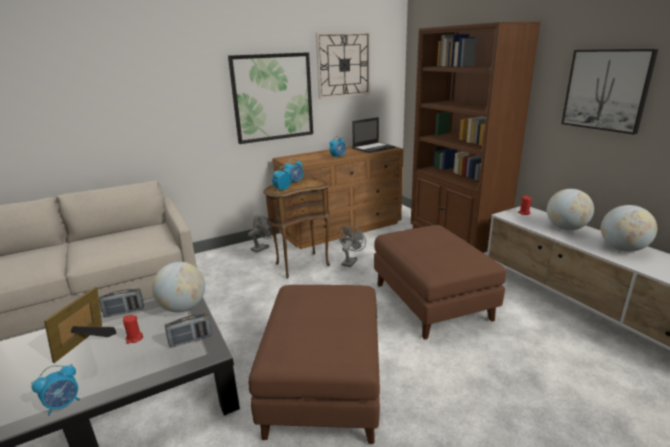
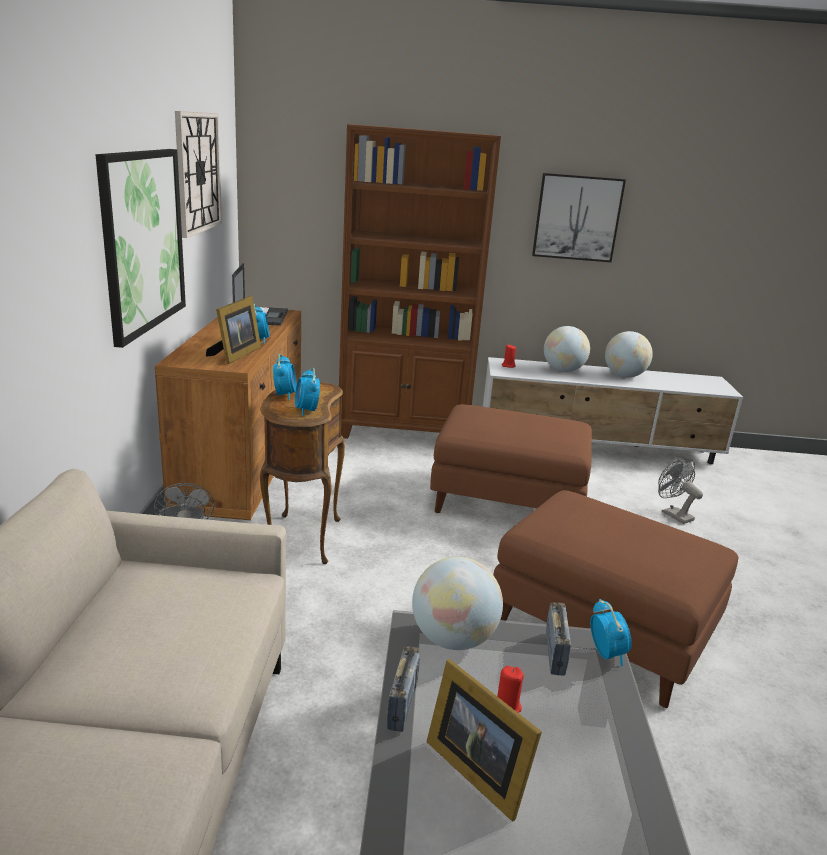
camera: 60 degrees left, 0 degrees up
alarm clock [31,364,81,416] -> alarm clock moved to [590,599,632,666]
grey fan [338,226,366,267] -> grey fan moved to [658,458,703,524]
none -> picture frame [206,296,261,364]

